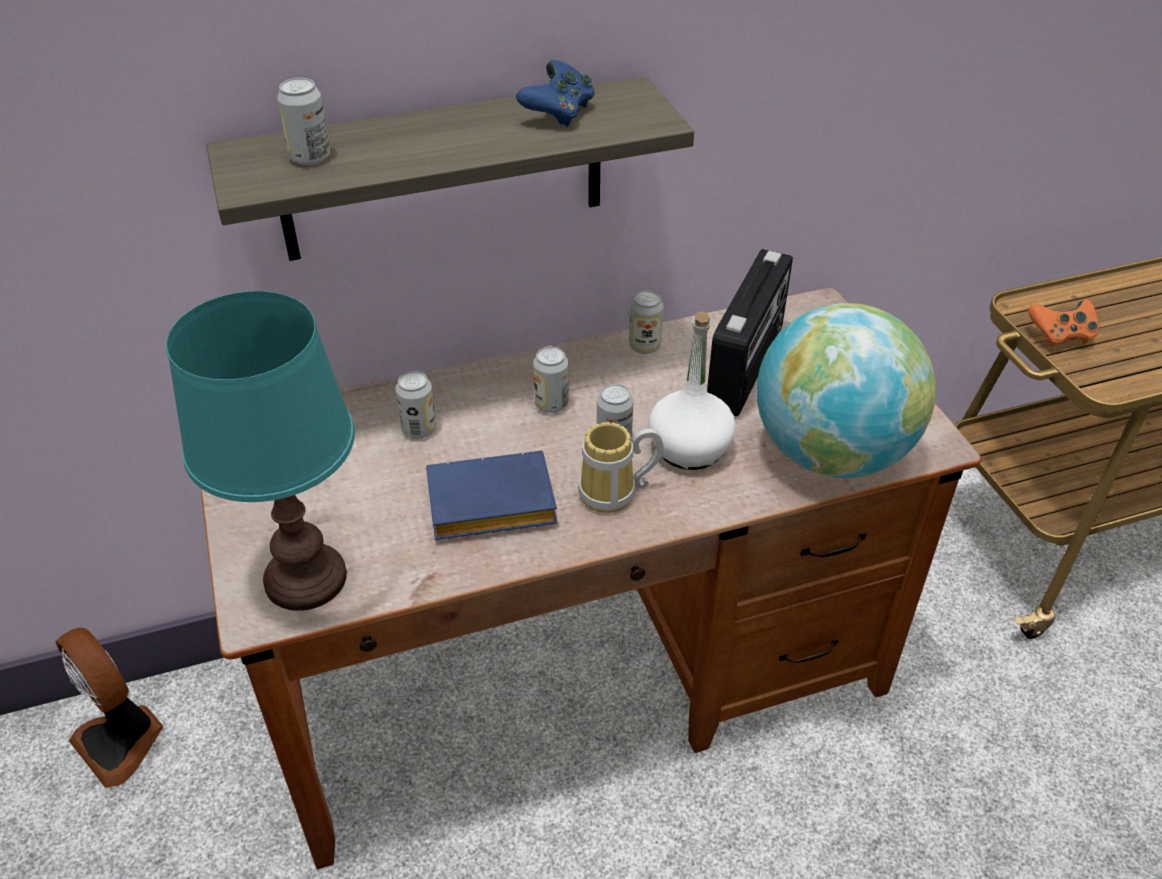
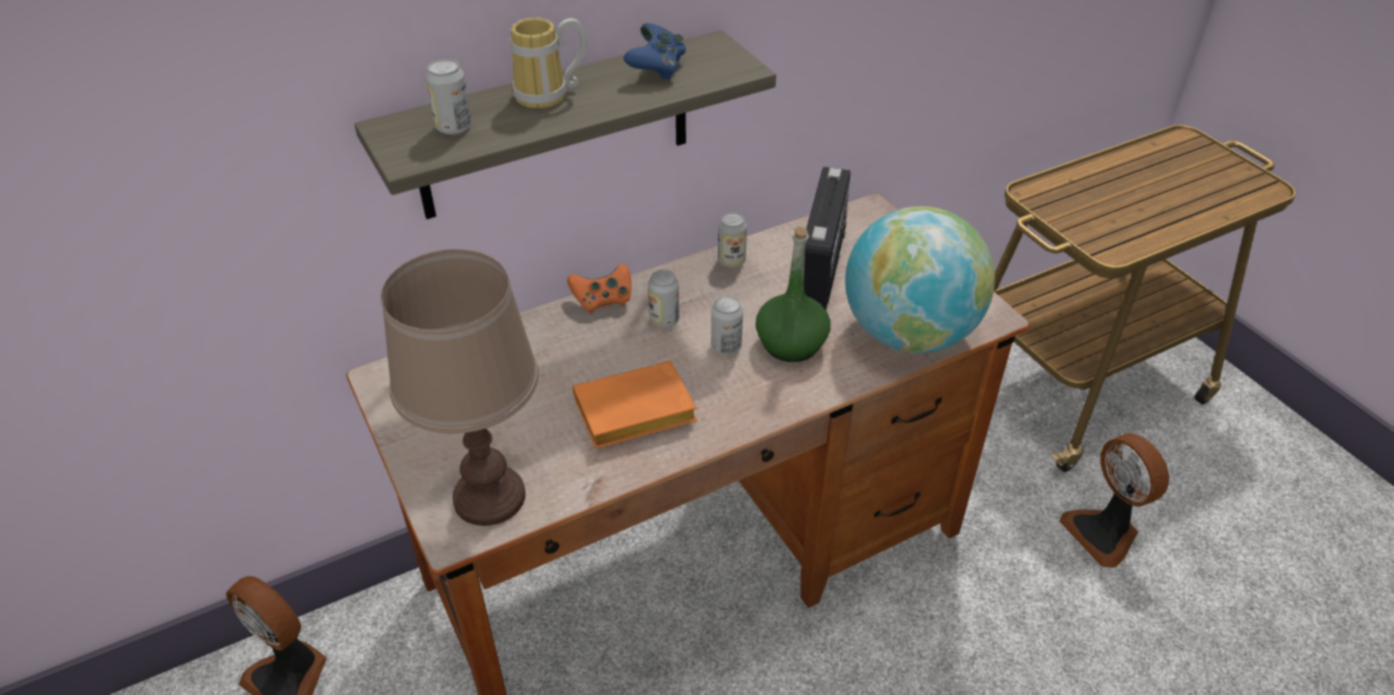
camera: 10 degrees left, 0 degrees up
turquoise table lamp [166,291,355,611] -> brown table lamp [381,249,539,526]
can [395,371,436,438] -> none
blue book [426,451,557,540] -> orange book [573,361,697,449]
mug [578,422,663,513] -> mug moved to [510,18,587,108]
white bottle [648,311,736,470] -> green bottle [756,226,830,362]
orange game controller [1028,299,1098,347] -> orange game controller moved to [567,264,631,314]
none -> fan [1059,433,1169,568]

